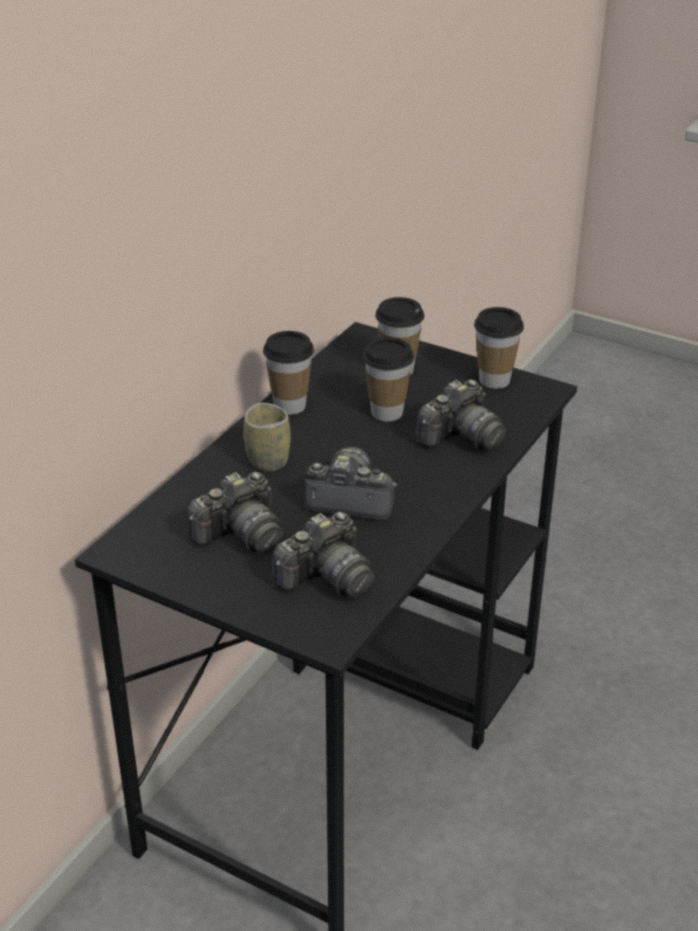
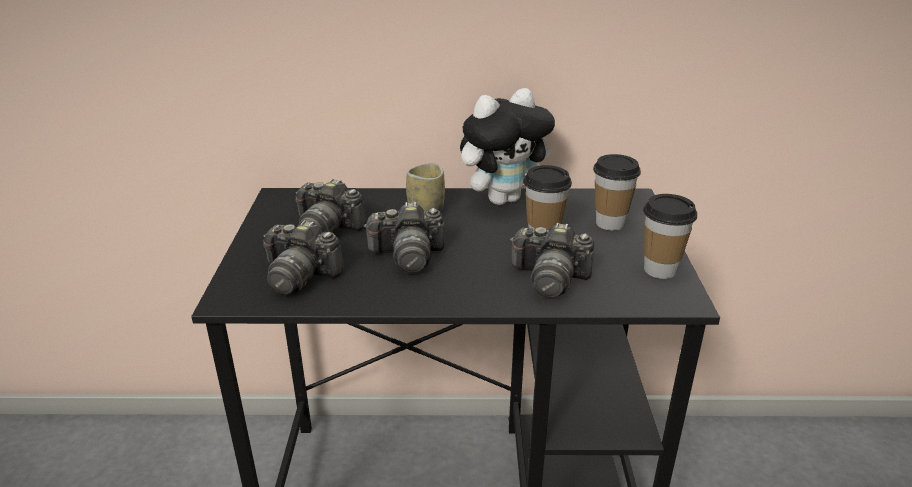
camera: 60 degrees right, 5 degrees down
cup [263,331,314,415] -> plush toy [460,88,555,205]
camera [305,447,397,521] -> camera turned 105 degrees clockwise [364,202,444,273]

